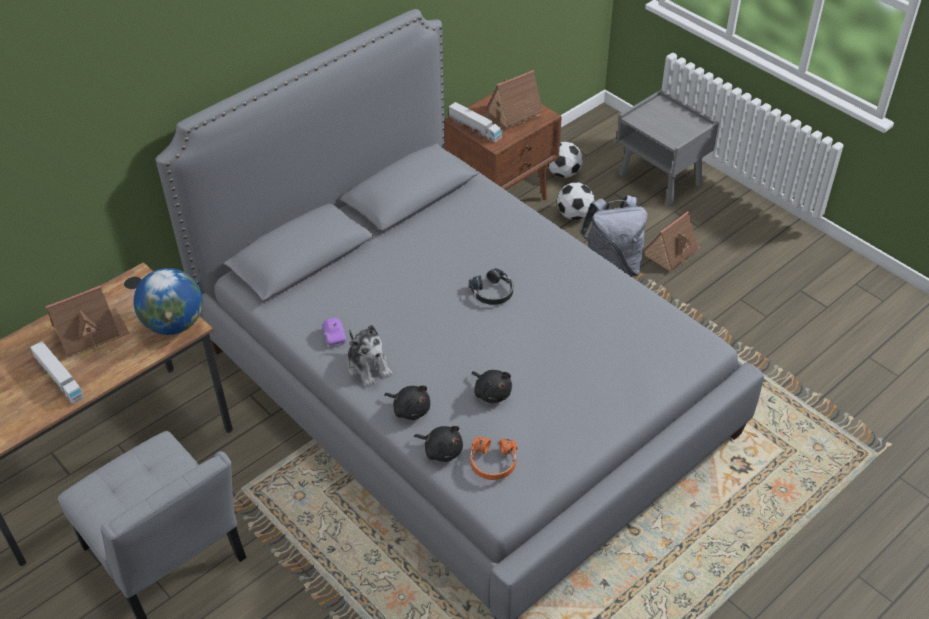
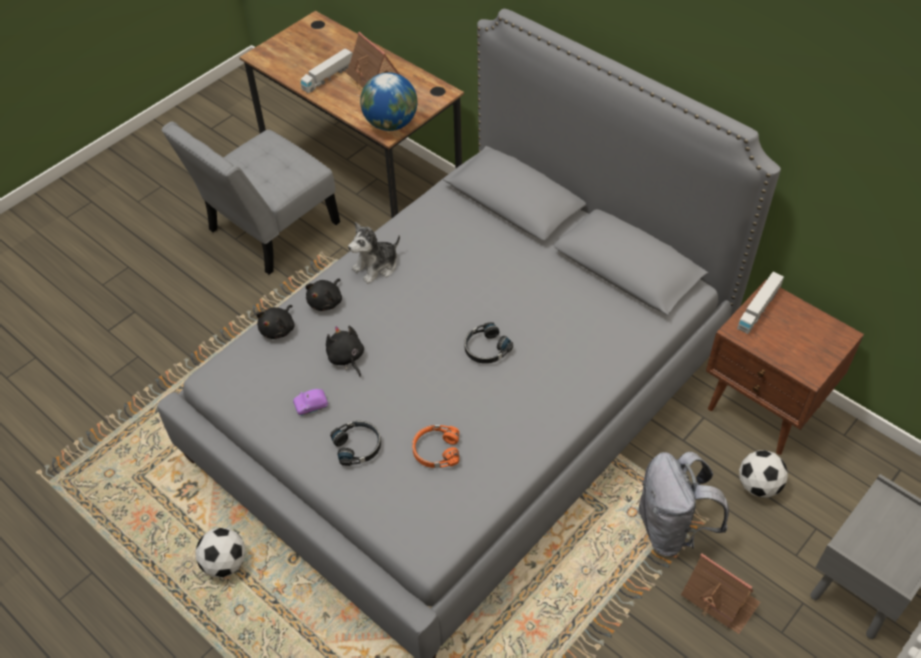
camera: 85 degrees right, 5 degrees up
purple toy car [322,318,346,347] -> purple toy car moved to [293,389,328,416]
orange headphones [470,437,517,480] -> orange headphones moved to [412,425,459,468]
black plush toy [472,370,512,404] -> black plush toy turned 105 degrees clockwise [326,325,364,377]
toy house [481,70,543,132] -> none
football [547,141,583,178] -> football moved to [196,528,245,577]
none -> black headphones [330,421,381,466]

